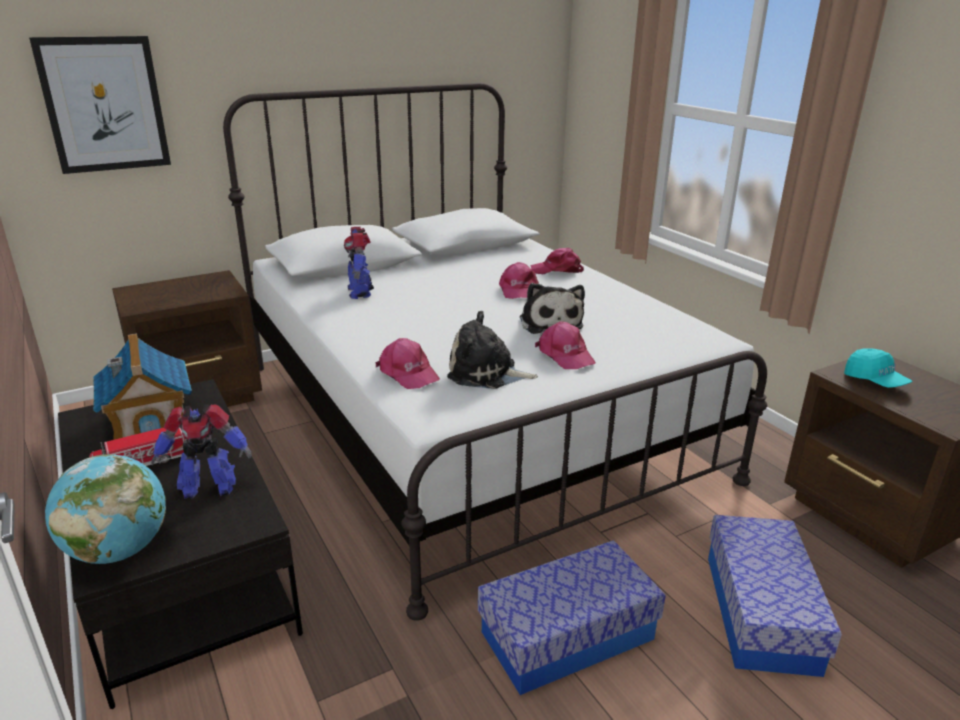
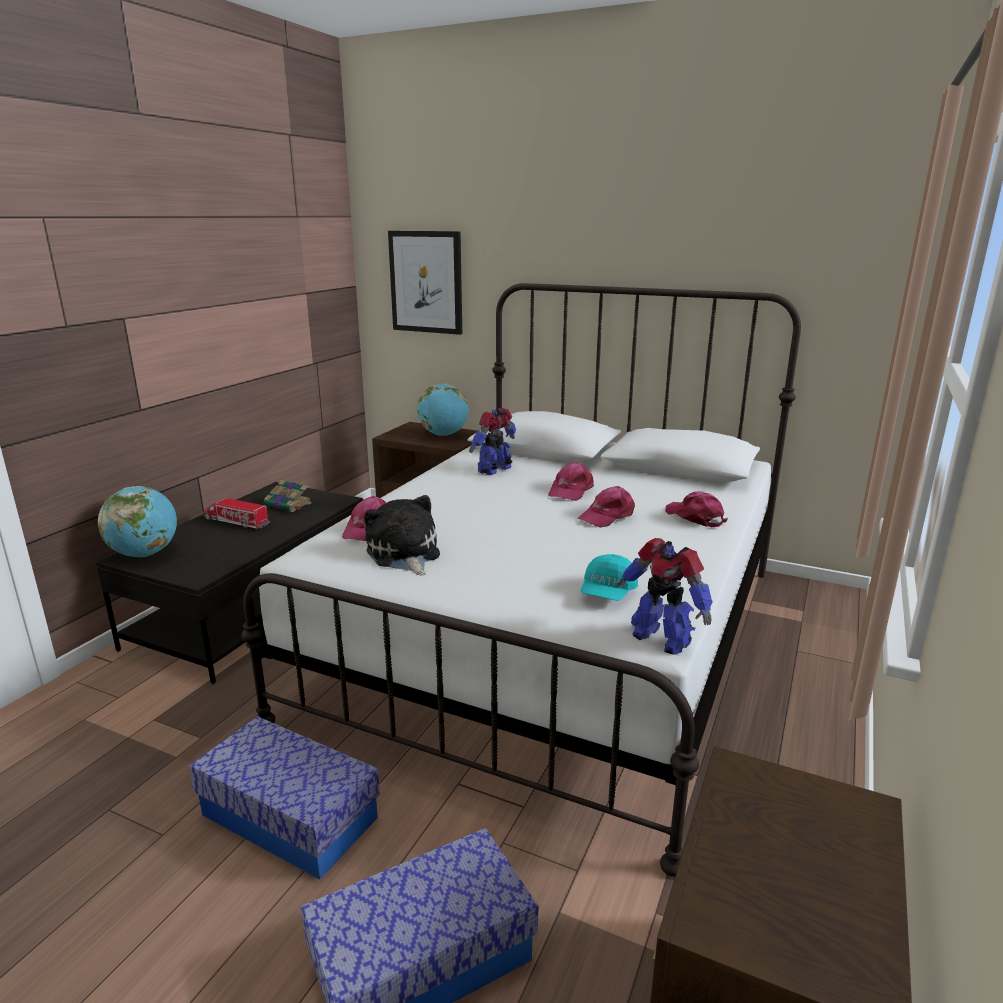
camera: 55 degrees right, 5 degrees down
toy house [93,333,192,440] -> book [264,480,312,512]
toy robot [151,404,252,499] -> toy robot moved to [617,538,713,655]
plush toy [520,283,585,334] -> none
pink cap [535,322,596,369] -> pink cap moved to [548,462,594,501]
turquoise cap [844,348,912,388] -> turquoise cap moved to [580,554,638,601]
none -> globe [417,384,469,436]

